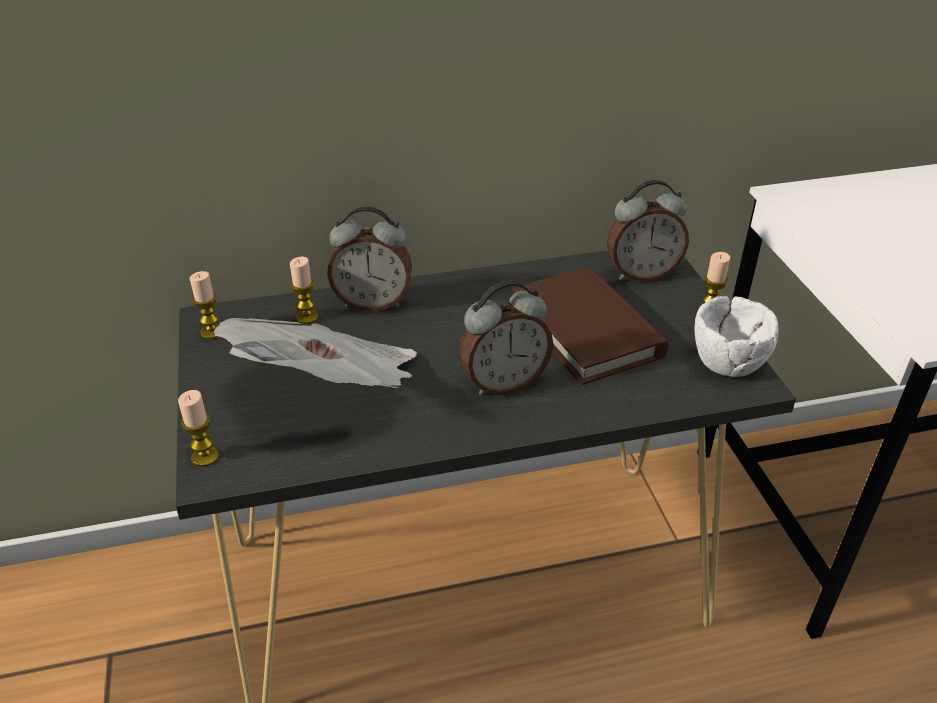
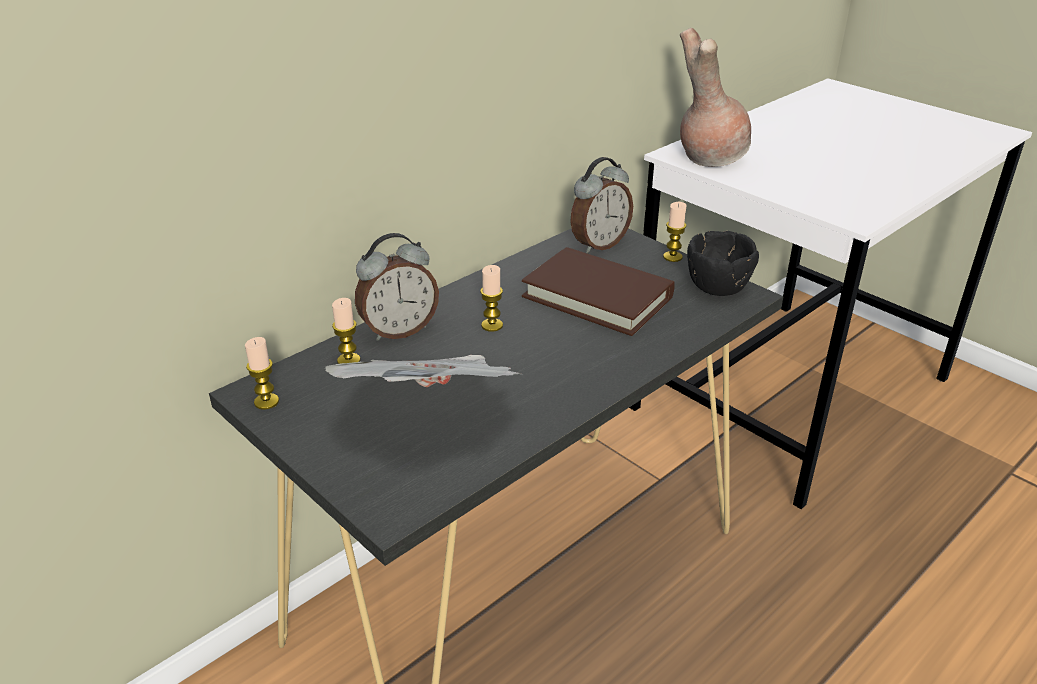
camera: 30 degrees left, 5 degrees down
candle [178,390,219,467] -> candle moved to [480,265,503,332]
alarm clock [459,280,553,395] -> none
white bowl [694,296,779,377] -> black bowl [687,231,759,296]
none -> brown vase [680,28,751,167]

